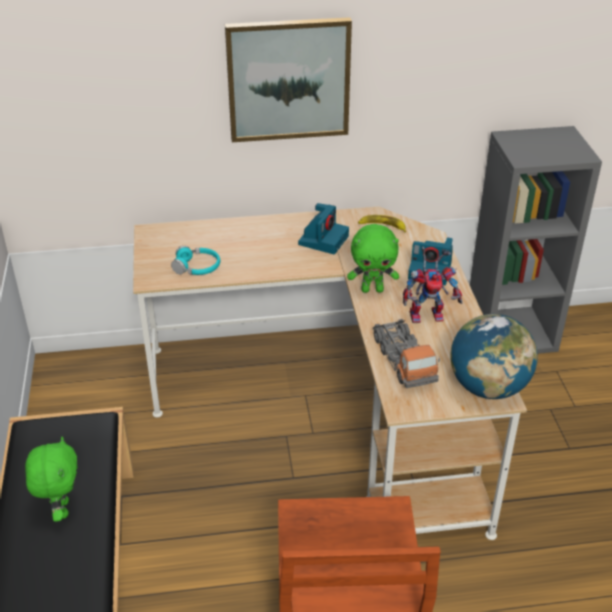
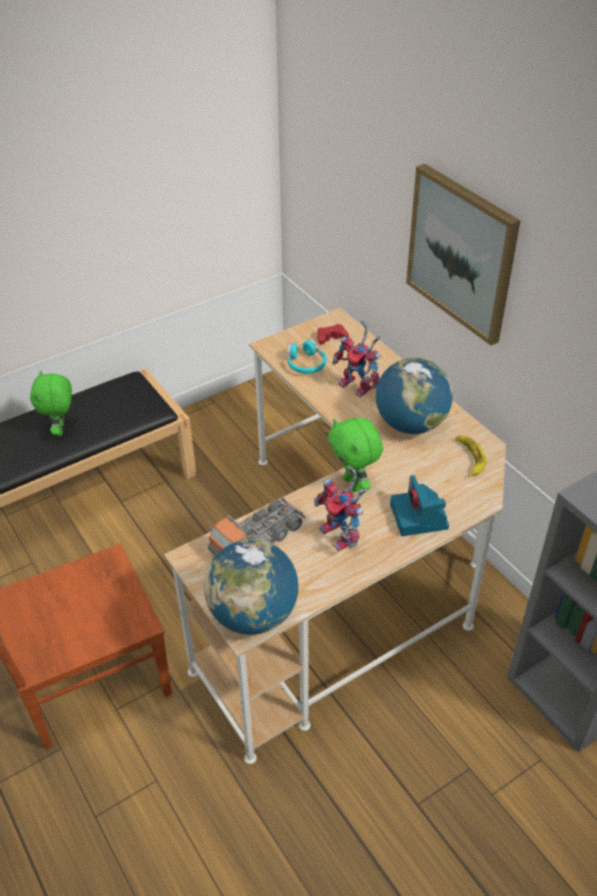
camera: 65 degrees right, 5 degrees up
green plush toy [25,437,77,522] -> green plush toy turned 120 degrees clockwise [30,370,72,436]
camera [298,203,349,254] -> globe [376,357,453,434]
none -> red game controller [317,324,349,345]
none -> toy robot [332,320,381,397]

